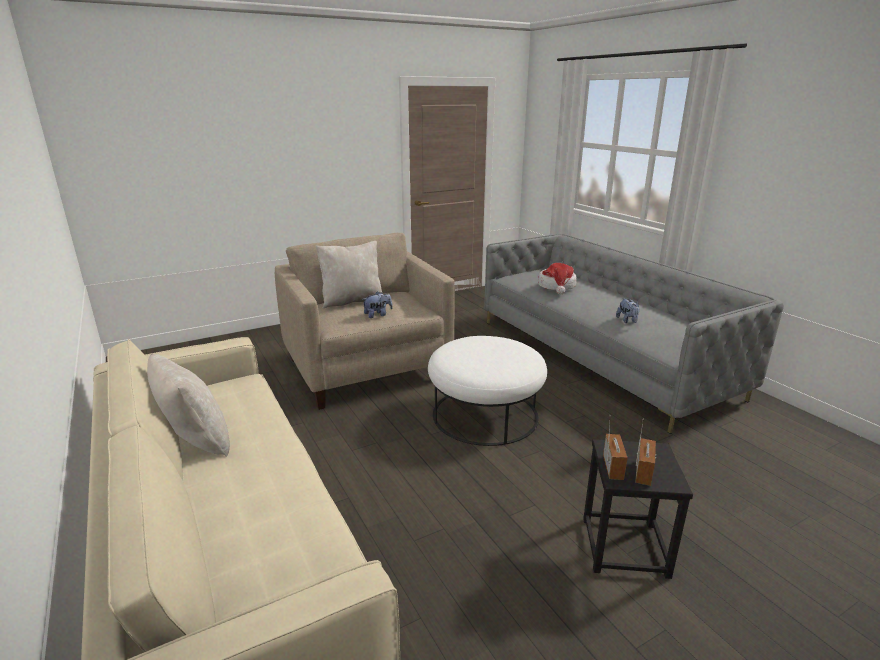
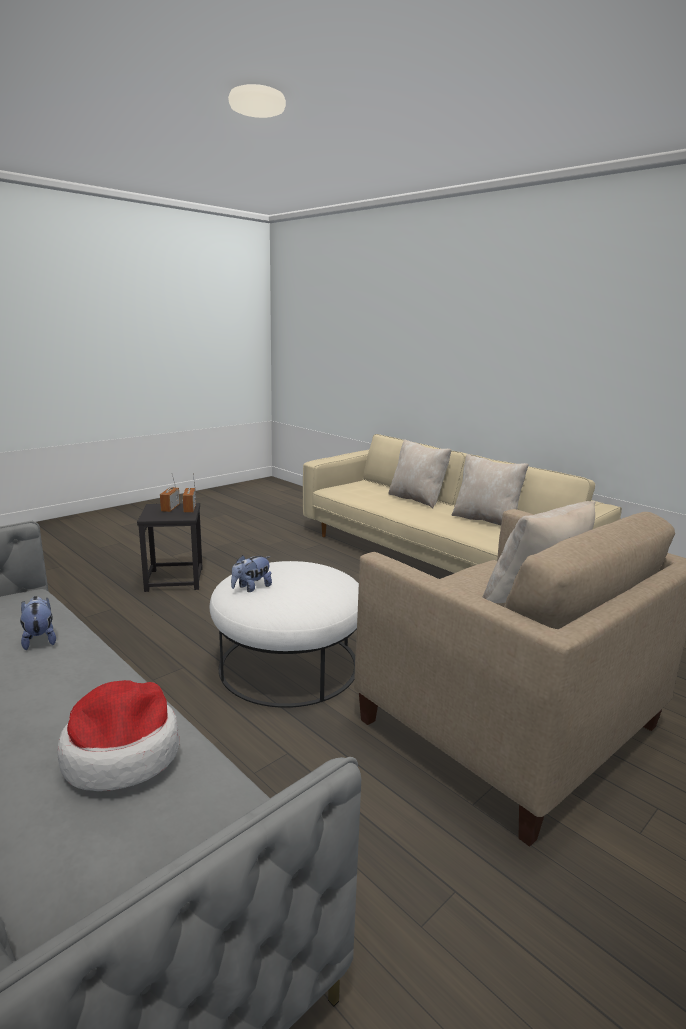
camera: 165 degrees right, 5 degrees down
plush toy [362,291,393,318] -> plush toy moved to [231,555,272,592]
none -> beige pillow [388,439,451,508]

